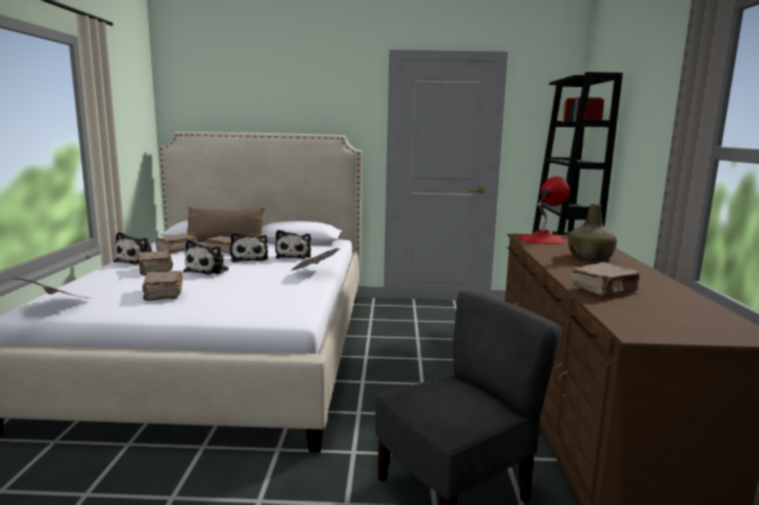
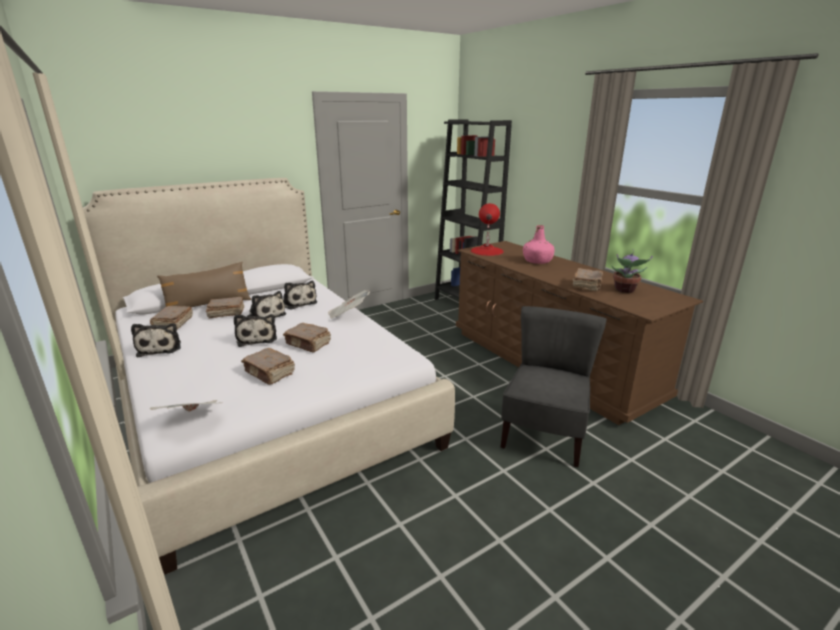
camera: 35 degrees left, 10 degrees up
brown book [137,250,173,275] -> brown book moved to [283,323,331,352]
green bottle [568,204,617,260] -> pink bottle [523,225,555,264]
none -> potted plant [611,250,653,293]

